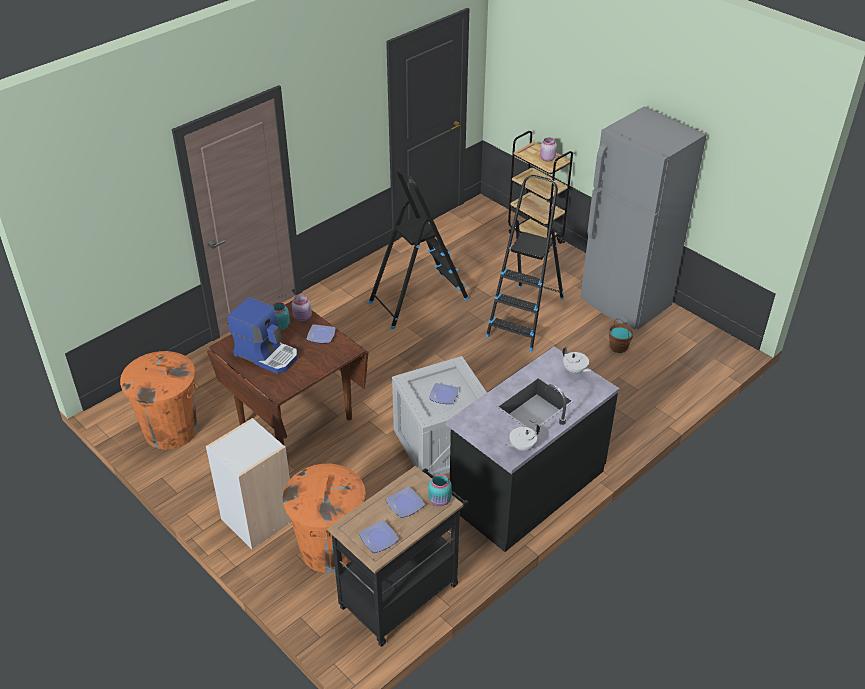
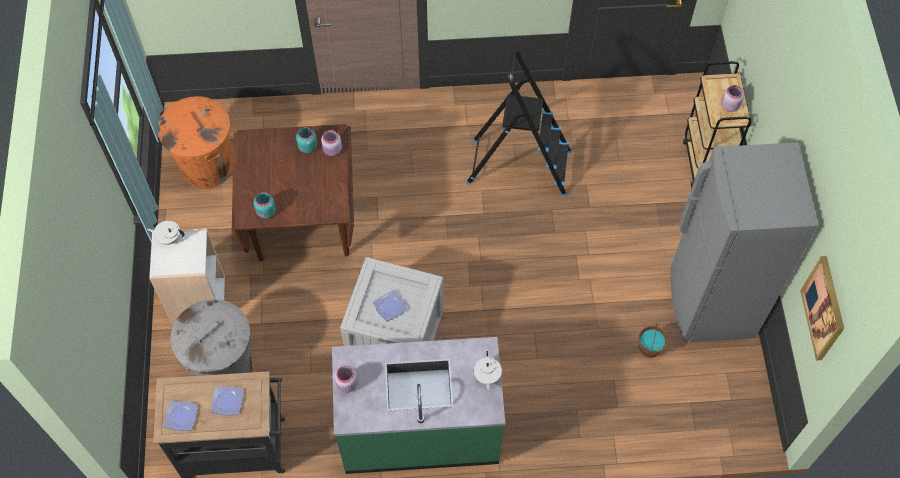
camera: 40 degrees right, 20 degrees up
coffee machine [227,297,298,374] -> none
orange trash can [283,464,366,573] -> grey trash can [171,299,252,376]
plate [306,324,336,344] -> none
turquoise jar [428,474,452,506] -> turquoise jar moved to [254,192,276,219]
black counter [446,347,620,552] -> green counter [332,337,506,474]
black step ladder [486,175,564,352] -> none
white teapot [505,424,540,451] -> white teapot moved to [147,221,185,245]
none -> pink jar [334,366,358,393]
none -> picture [800,256,844,360]

